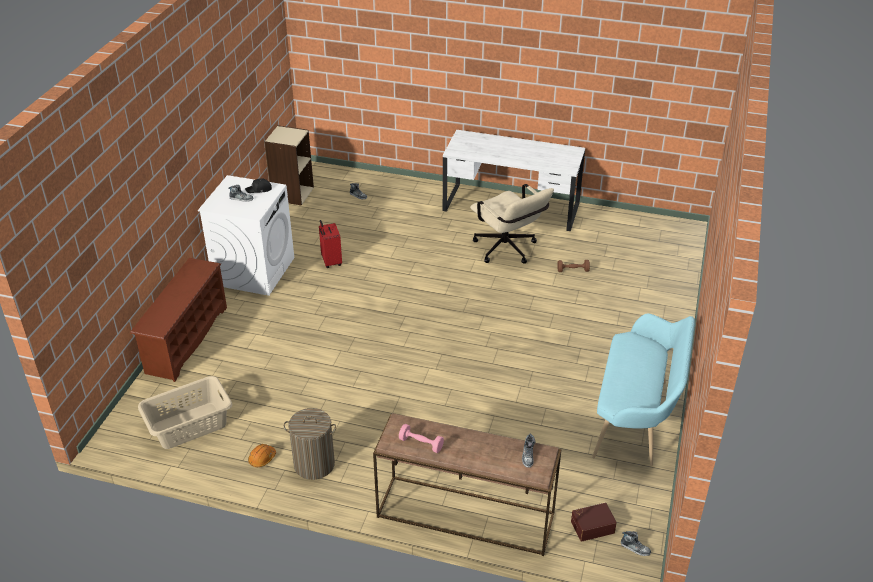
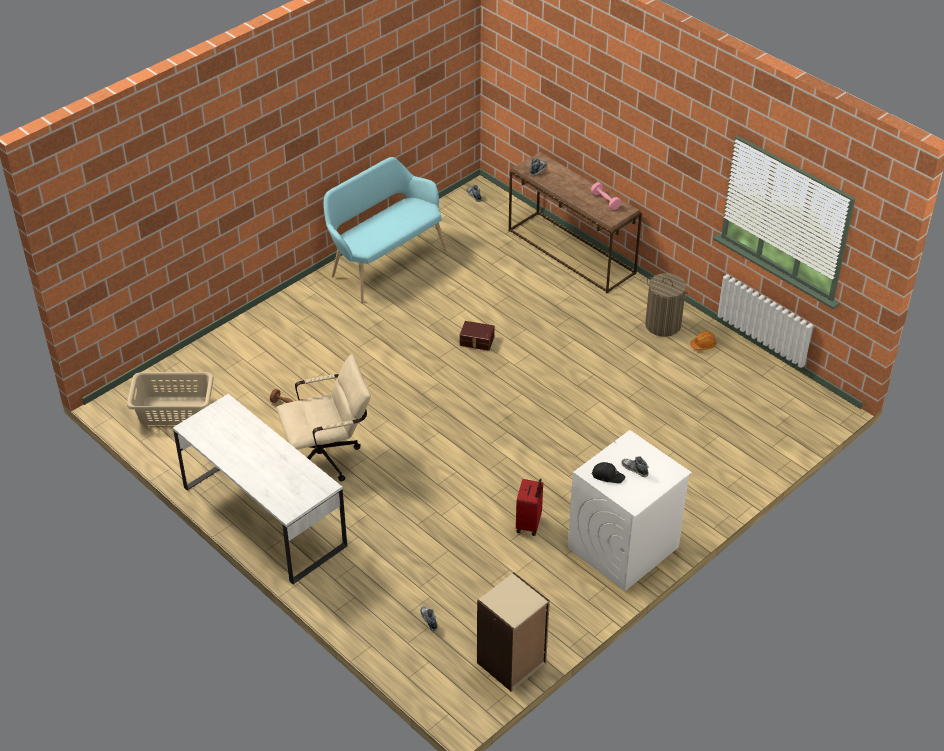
camera: 150 degrees left, 5 degrees up
brown shoe rack [130,258,227,382] -> none
beige laundry basket [138,376,233,449] -> beige laundry basket moved to [127,372,214,425]
beige office chair [470,184,554,264] -> beige office chair turned 75 degrees clockwise [277,354,371,482]
brown storage box [571,503,617,542] -> brown storage box moved to [460,321,495,351]

